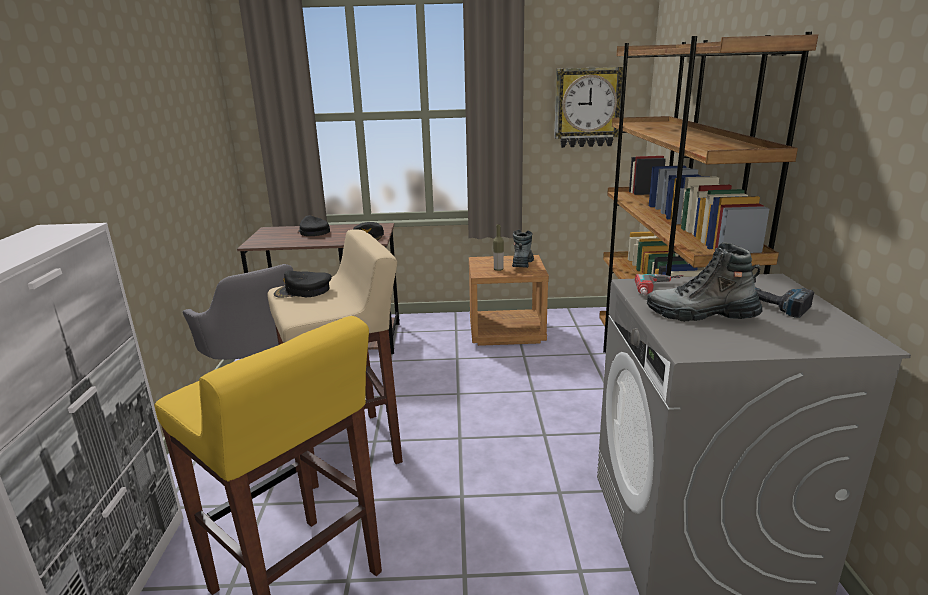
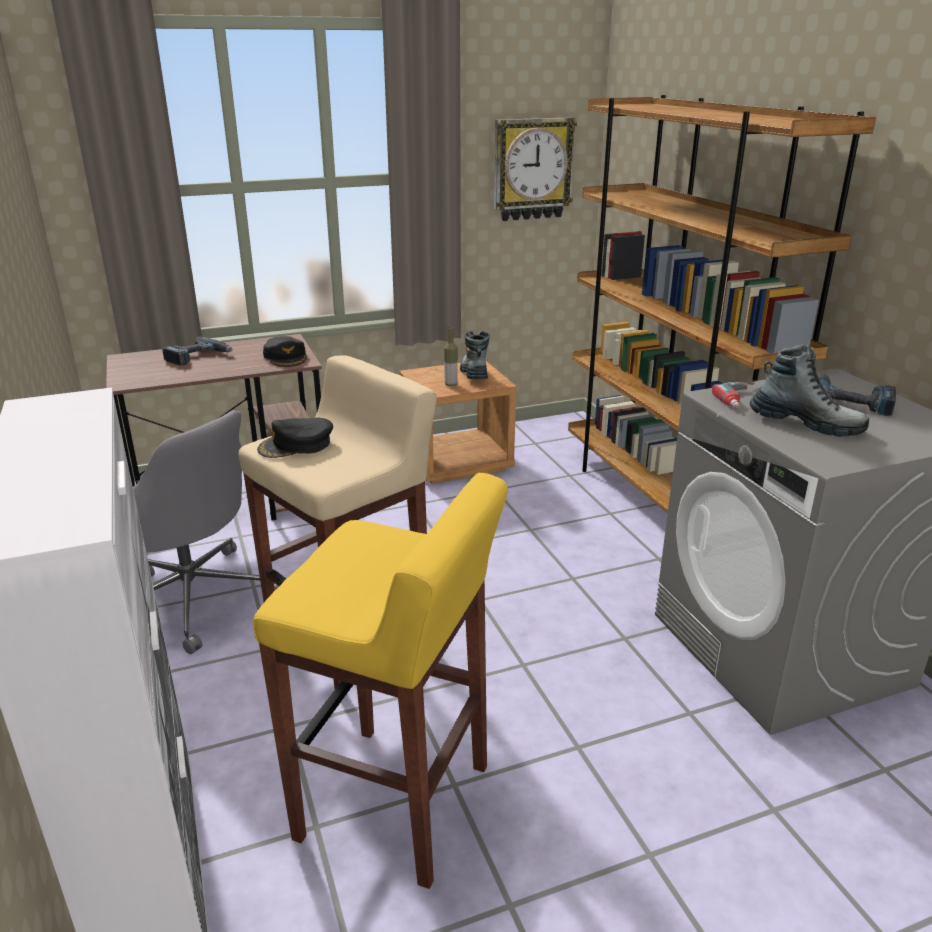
camera: 20 degrees left, 5 degrees up
black cap [298,215,330,236] -> power drill [162,336,232,366]
boot [647,242,763,322] -> boot turned 150 degrees counterclockwise [750,344,869,437]

